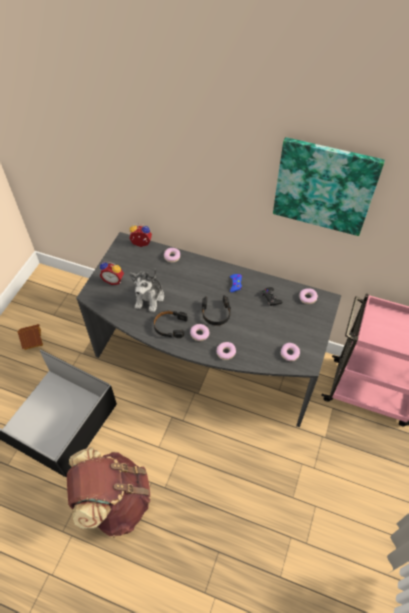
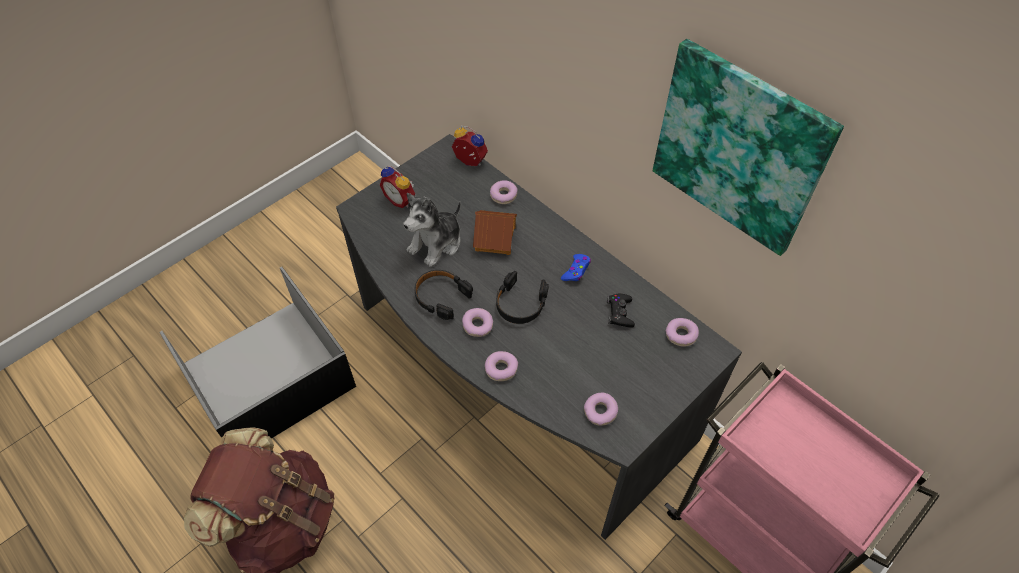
camera: 25 degrees right, 0 degrees up
toy house [17,324,43,350] -> toy house moved to [473,210,517,255]

